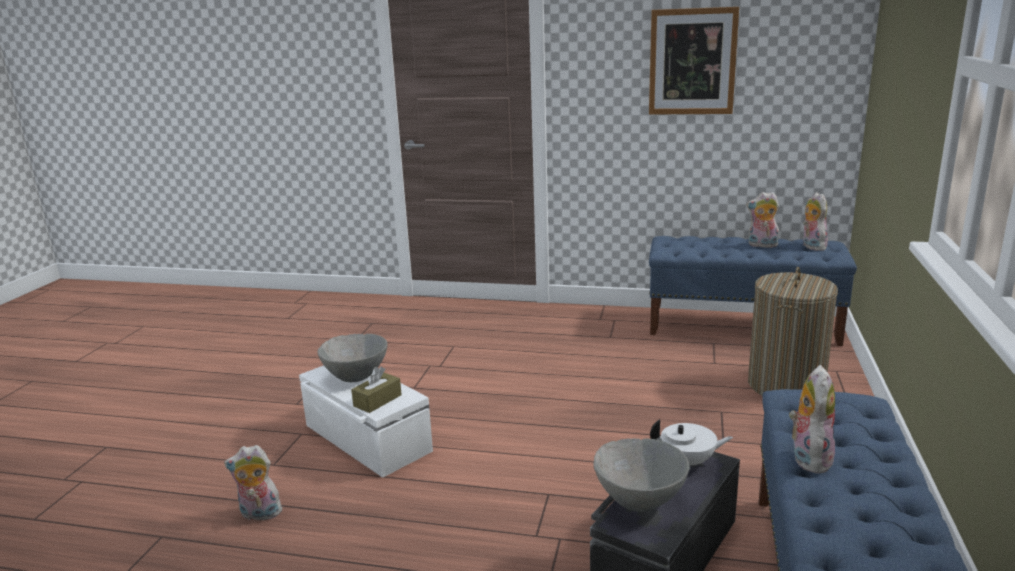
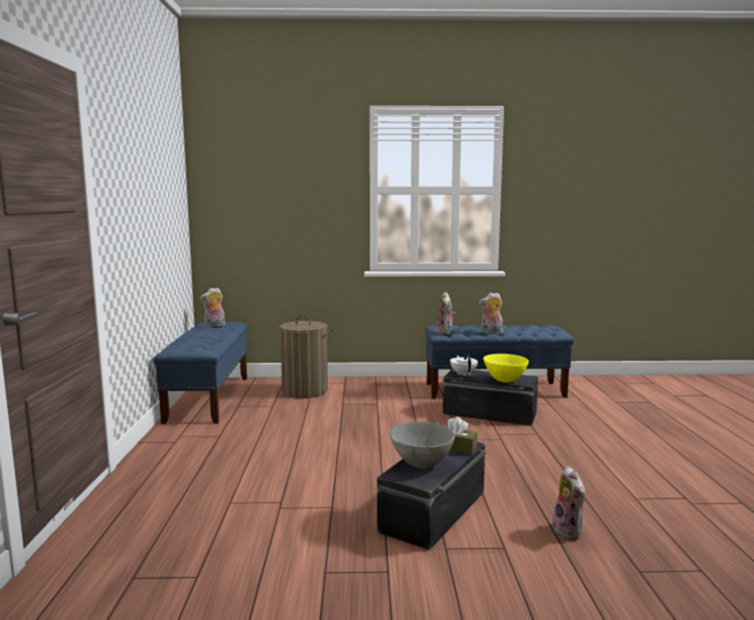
camera: 105 degrees left, 10 degrees down
white storage box [299,365,433,478] -> black storage box [377,442,486,550]
grey bowl [593,438,689,512] -> yellow bowl [483,354,529,382]
picture [649,7,739,115] -> none
plush toy [746,192,779,248] -> plush toy moved to [437,292,455,334]

